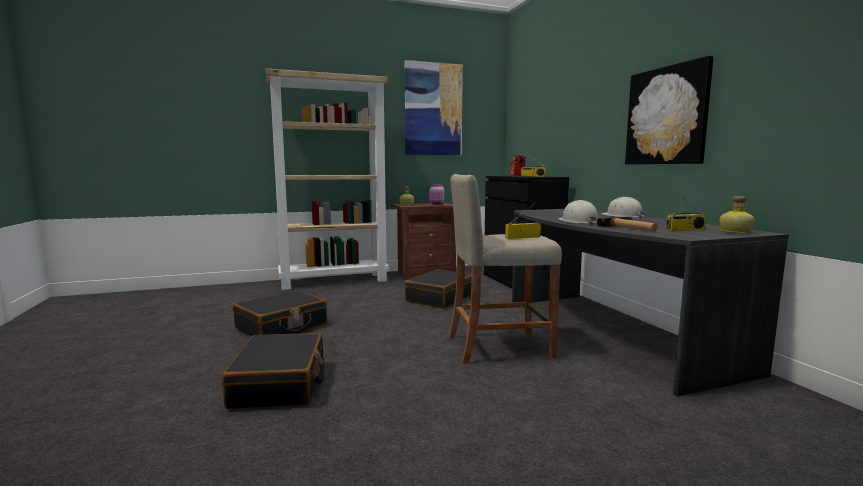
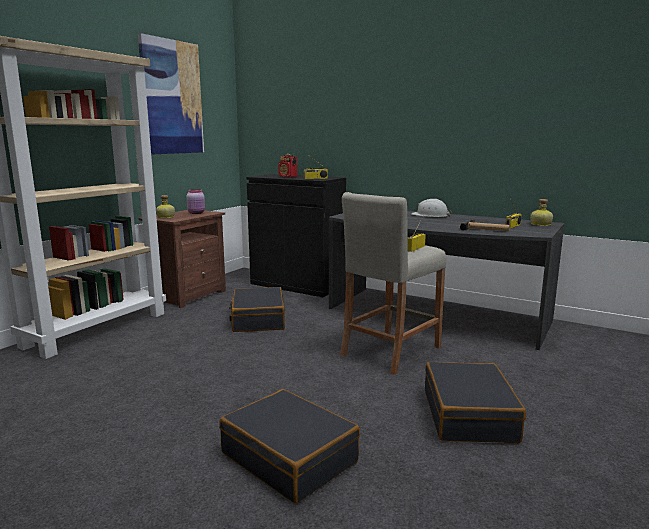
camera: 40 degrees left, 5 degrees up
black suitcase [233,290,327,336] -> black suitcase moved to [425,362,526,443]
white hard hat [558,200,598,225] -> none
picture [625,55,714,164] -> none

